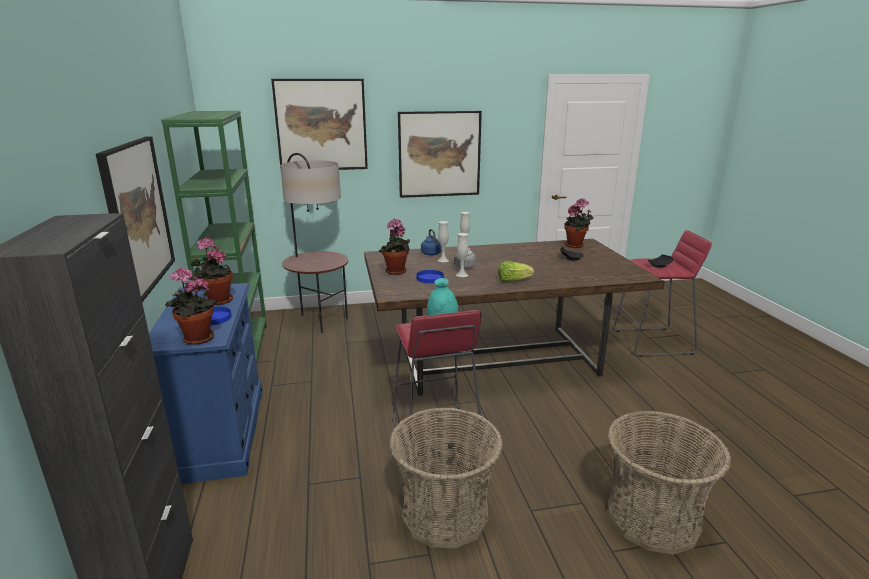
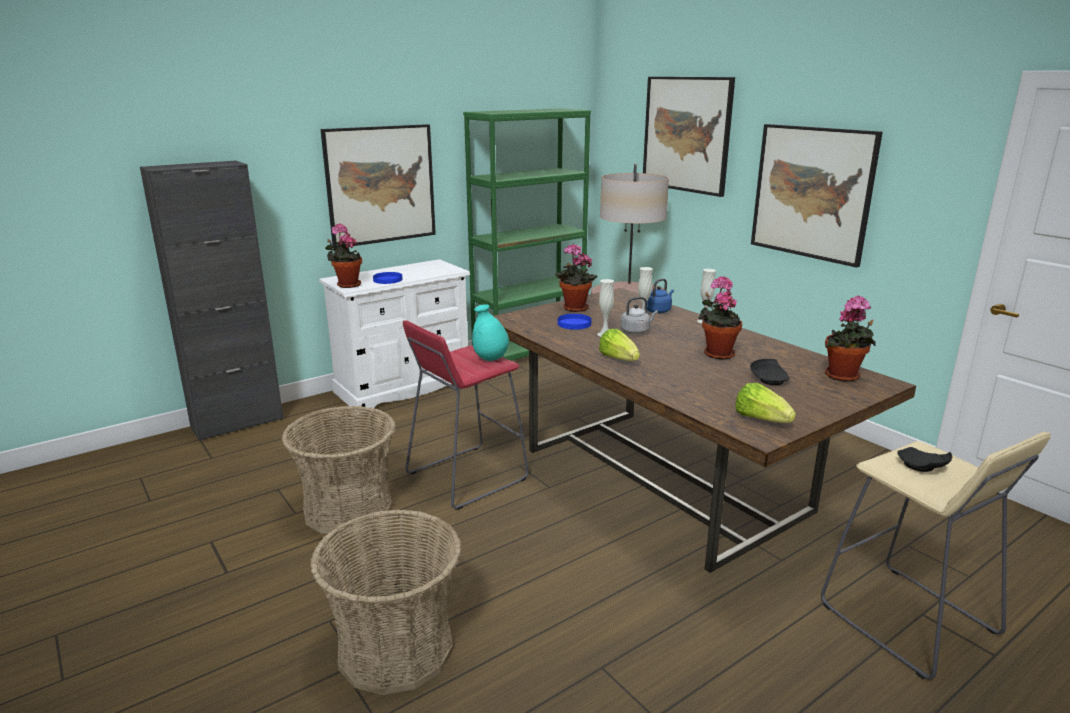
camera: 65 degrees right, 0 degrees up
blue dresser [149,283,262,484] -> white dresser [319,259,470,412]
potted plant [191,237,233,305] -> potted plant moved to [699,276,742,360]
red stool [613,230,712,357] -> beige stool [821,432,1051,679]
none -> lettuce [735,383,796,423]

